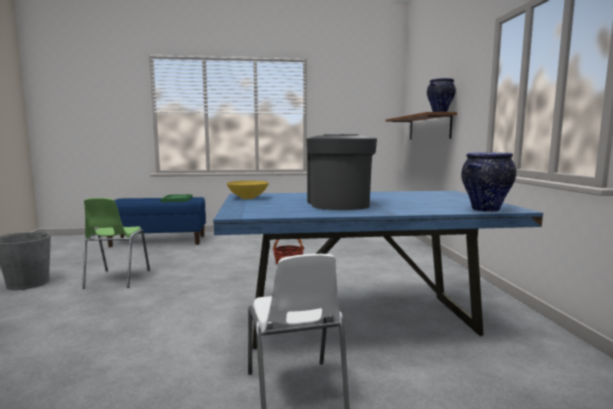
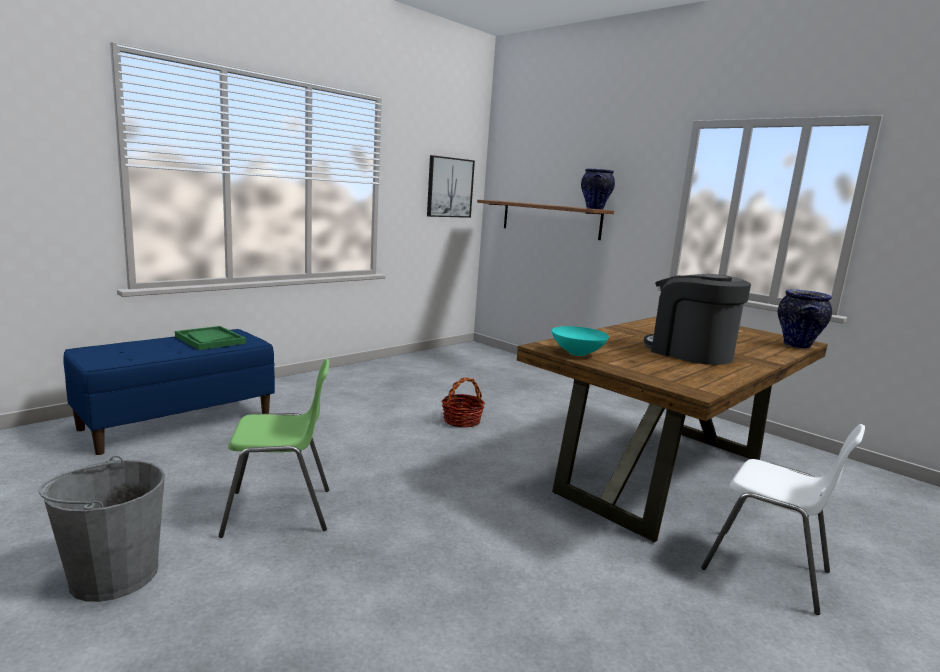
camera: 40 degrees left, 5 degrees up
green chair [82,198,150,289] -> green chair turned 60 degrees counterclockwise [218,359,329,538]
blue dining table [213,191,543,349] -> brown dining table [517,316,828,543]
yellow bowl [227,181,269,199] -> turquoise bowl [552,326,609,356]
none -> picture [427,155,475,218]

